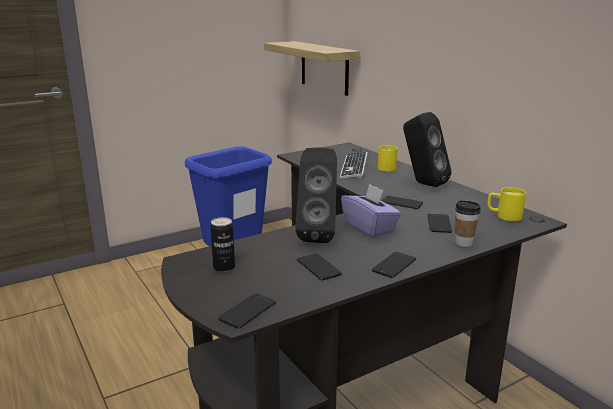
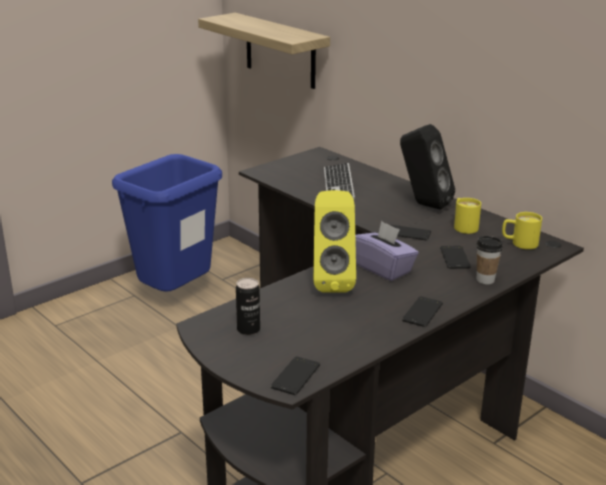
camera: 10 degrees left, 5 degrees up
black speaker [295,148,337,243] -> yellow speaker [313,190,356,293]
phone [297,253,342,281] -> none
yellow mug [378,145,398,172] -> yellow mug moved to [454,198,481,234]

